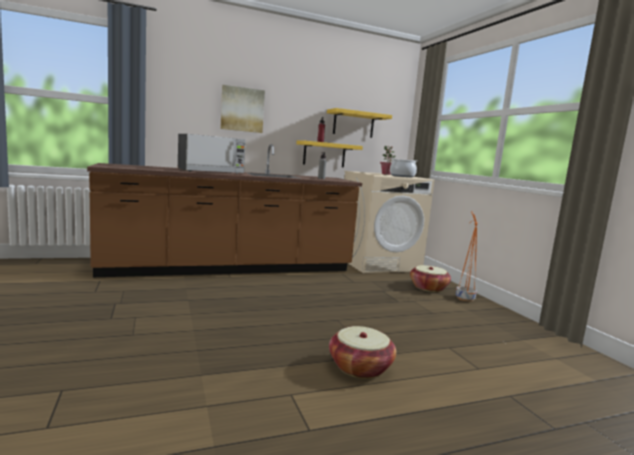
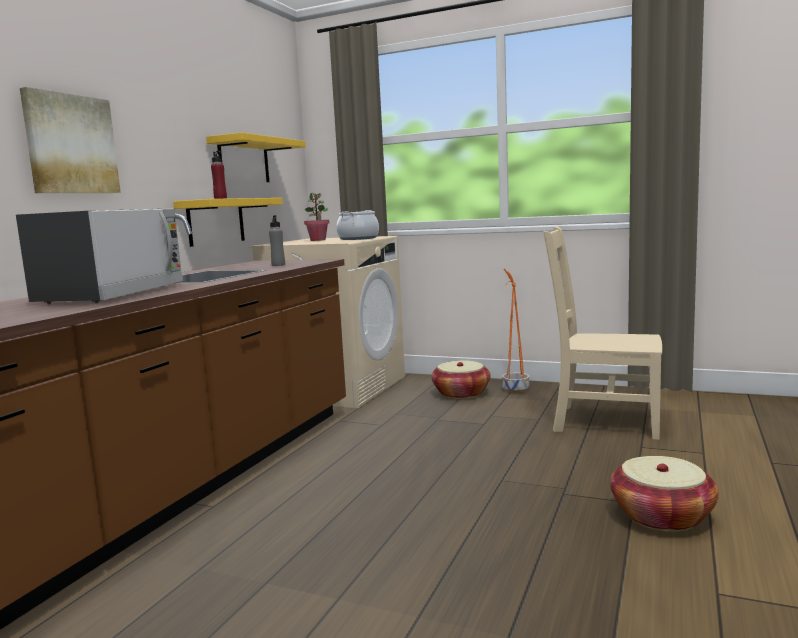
camera: 45 degrees left, 0 degrees up
none -> beige chair [543,226,662,440]

